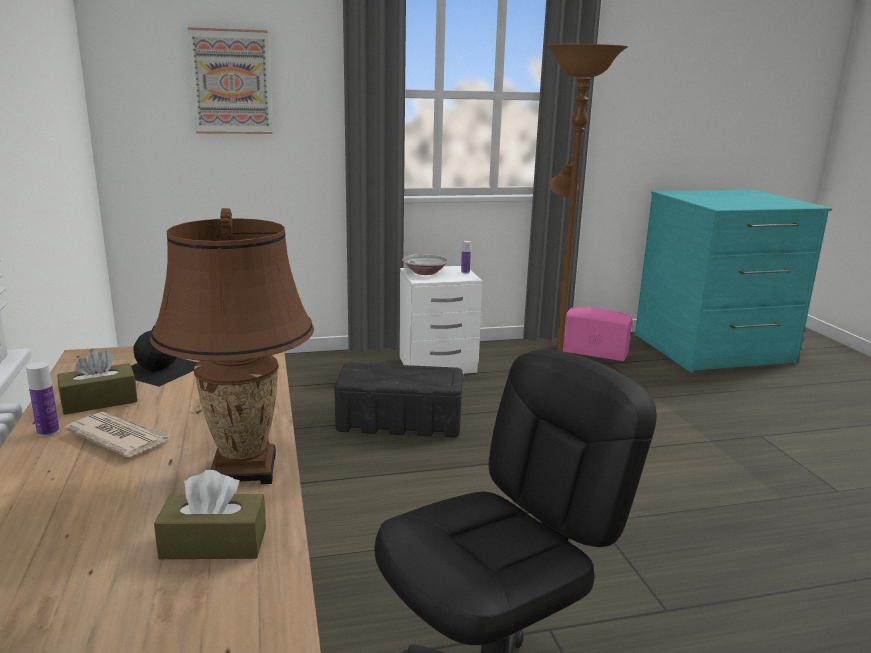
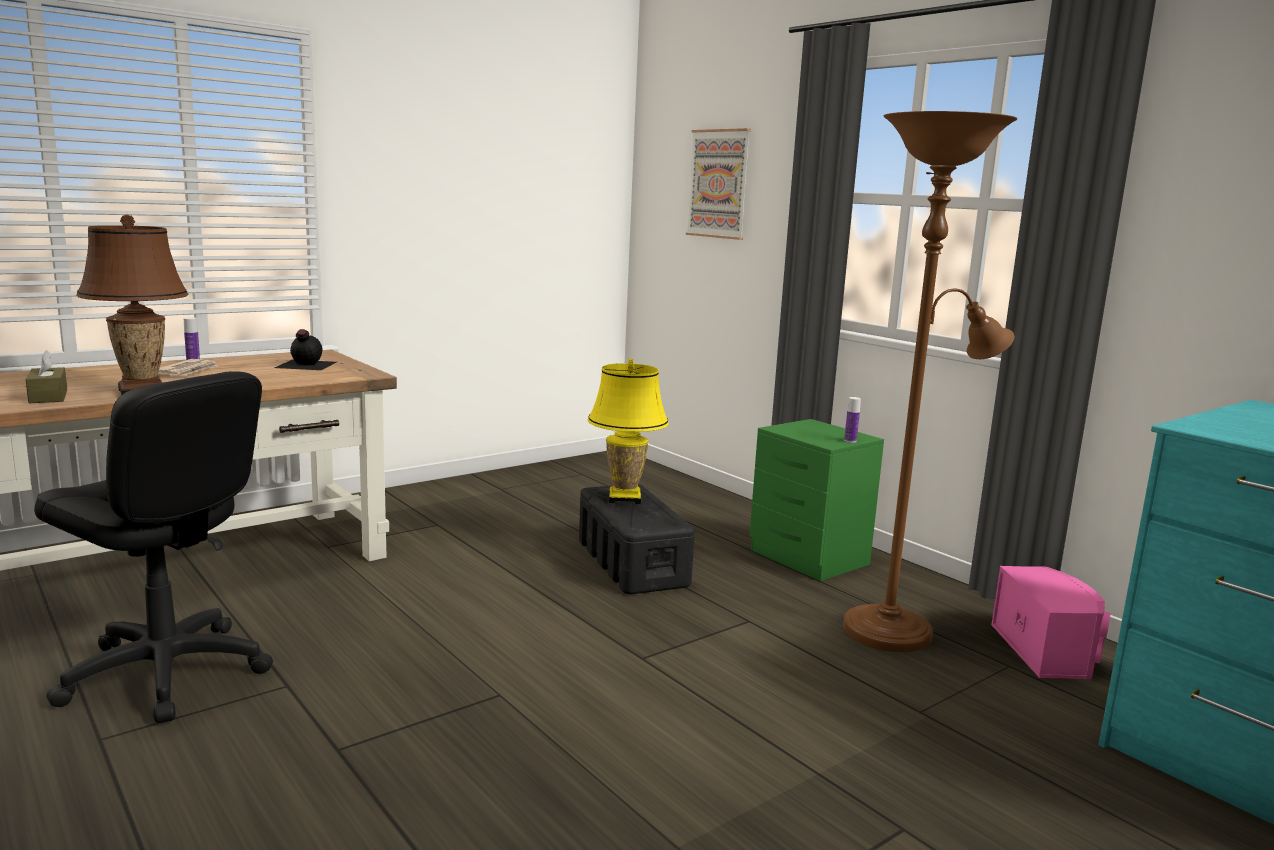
camera: 65 degrees right, 5 degrees down
brown tissue box [57,348,138,415] -> none
white nightstand [399,266,483,374] -> green nightstand [749,419,884,581]
bowl [402,254,449,275] -> none
none -> yellow table lamp [588,358,669,504]

